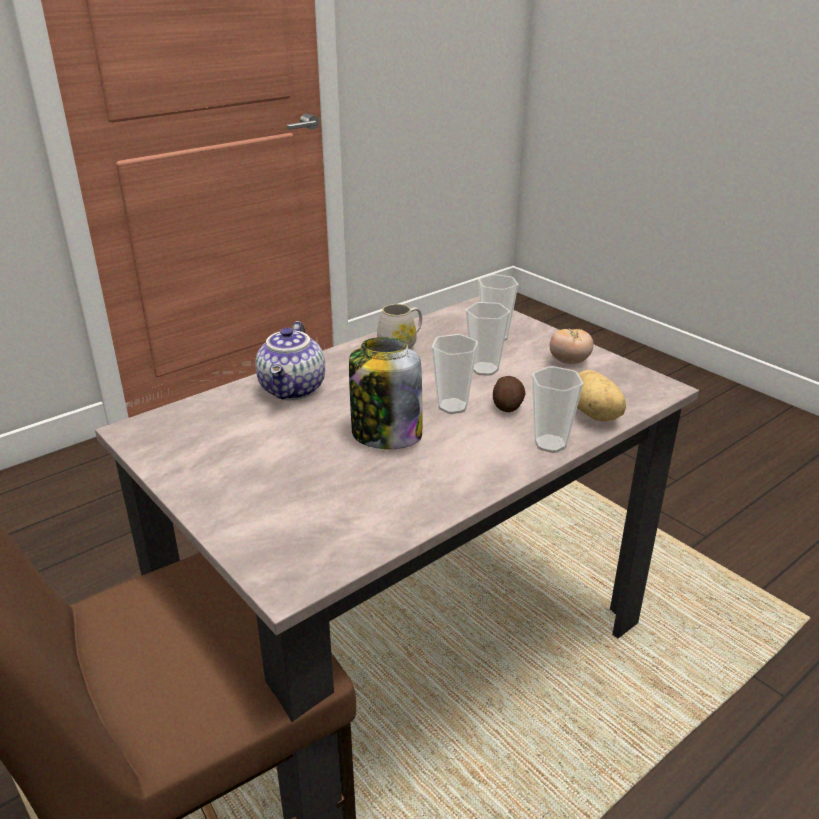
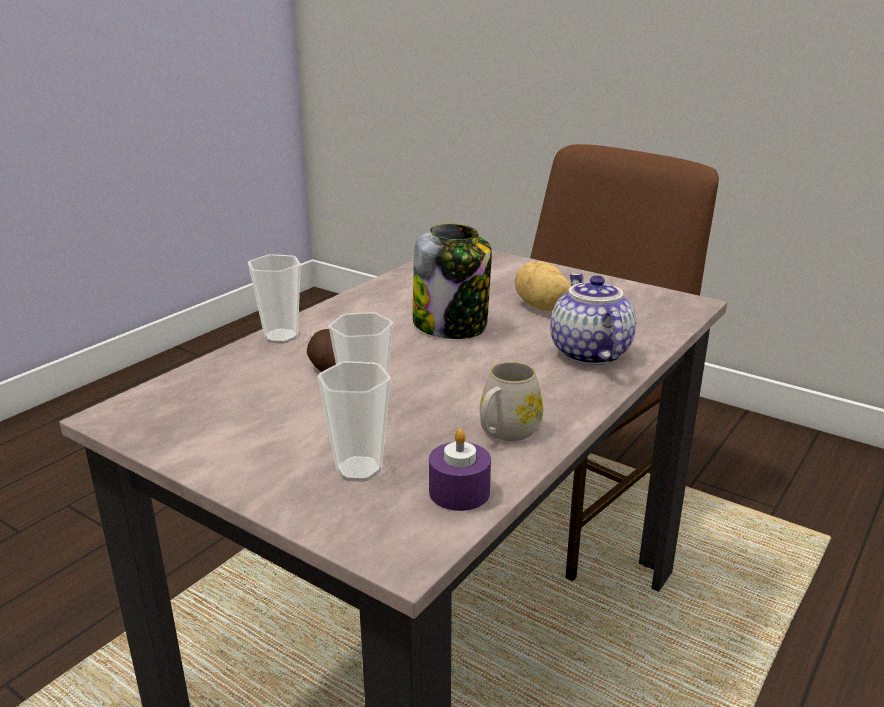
camera: 165 degrees right, 5 degrees down
cup [431,334,478,414] -> none
tomato [550,328,593,364] -> none
potato [577,370,626,421] -> potato moved to [515,261,571,311]
none -> purple candle [429,429,491,511]

